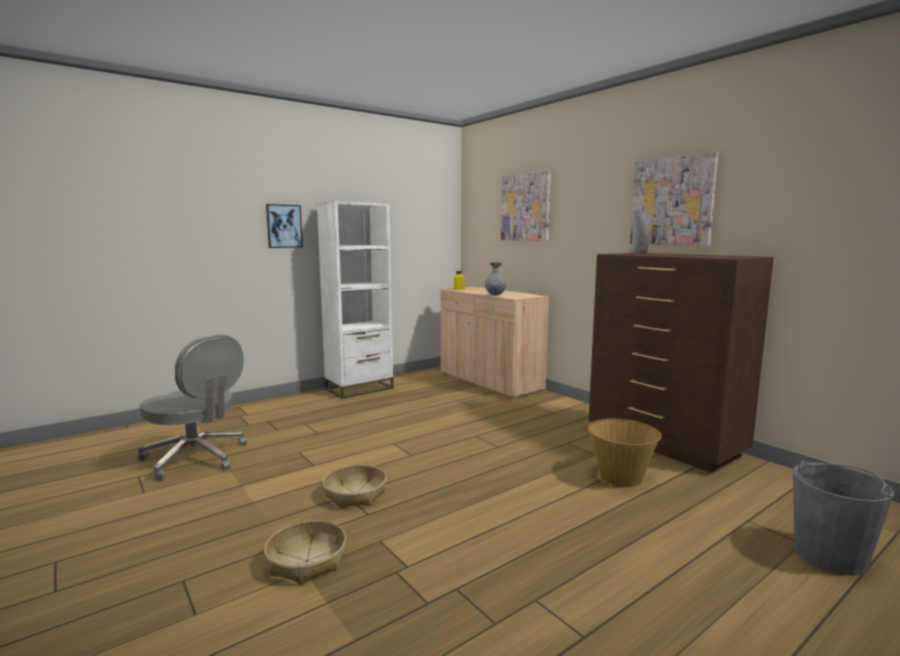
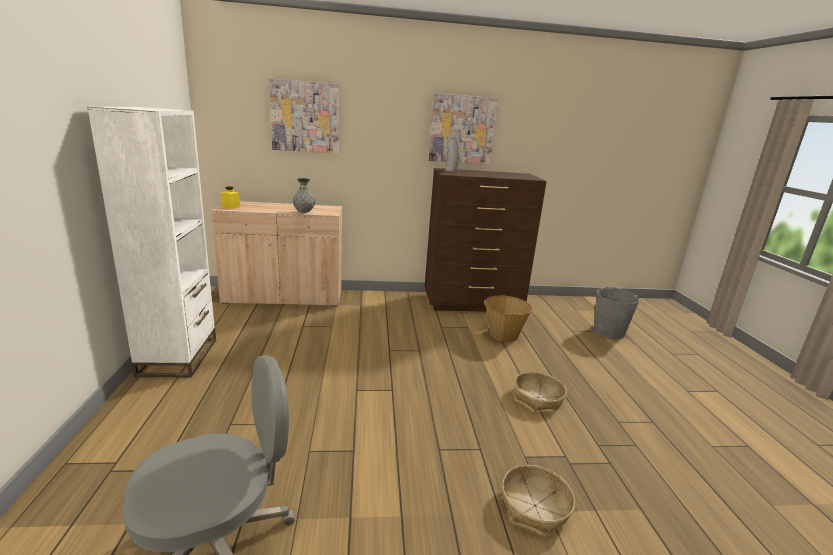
camera: 60 degrees left, 10 degrees up
picture [266,204,303,248] -> none
basket [322,465,387,509] -> basket moved to [514,372,567,411]

